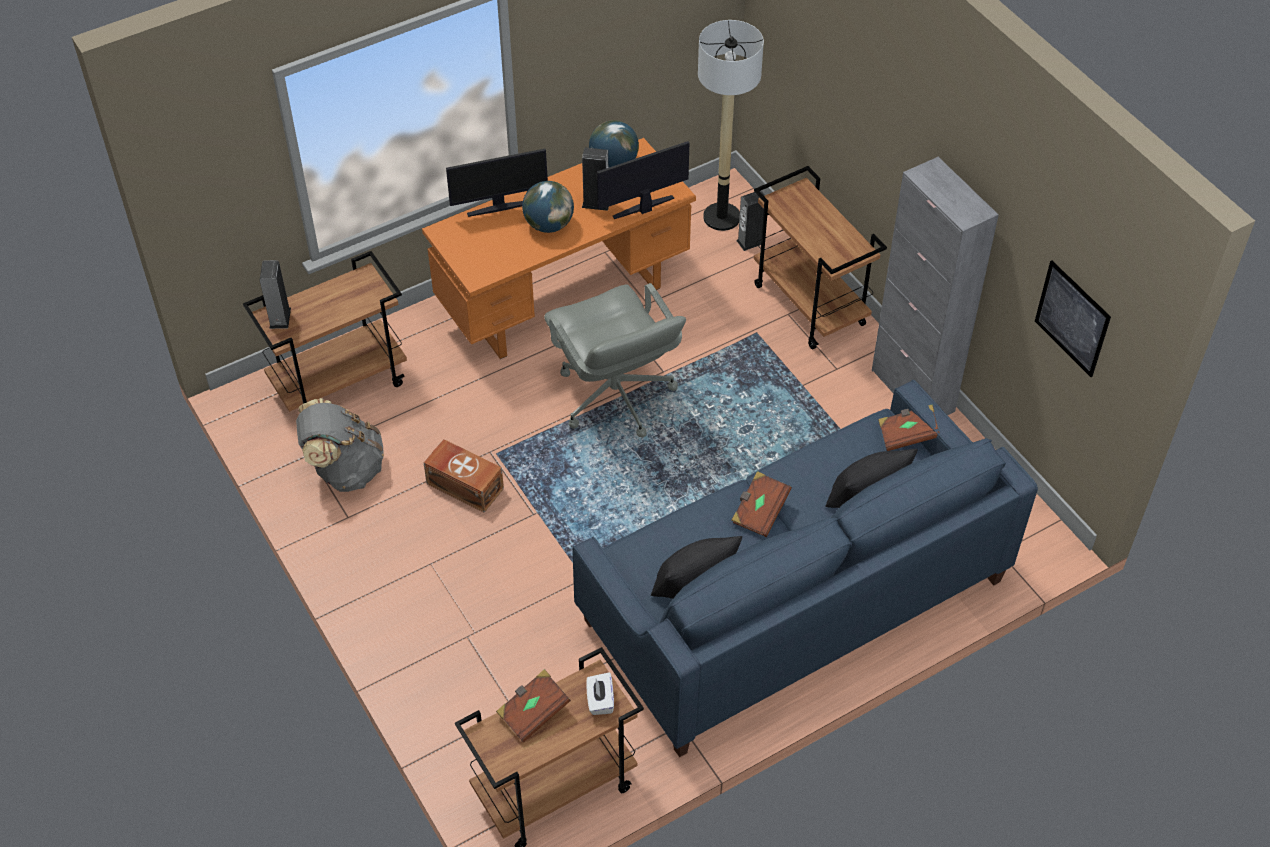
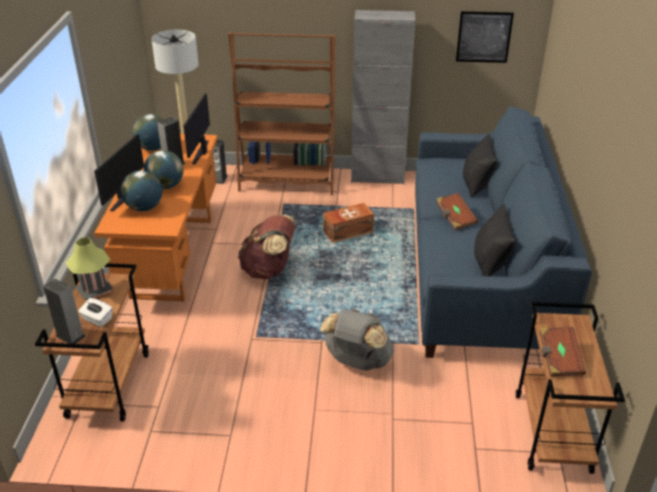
camera: 55 degrees left, 15 degrees down
grey backpack [296,398,384,492] -> grey backpack moved to [320,309,394,371]
brown storage box [424,439,504,513] -> brown storage box moved to [323,203,374,243]
grey office chair [544,283,686,438] -> brown backpack [238,215,295,279]
white tissue box [586,672,614,715] -> white tissue box moved to [78,298,113,327]
brown cart [754,166,887,349] -> brown bookcase [228,32,335,195]
brown book [878,405,940,451] -> none
none -> table lamp [65,238,113,301]
none -> globe [121,171,162,211]

